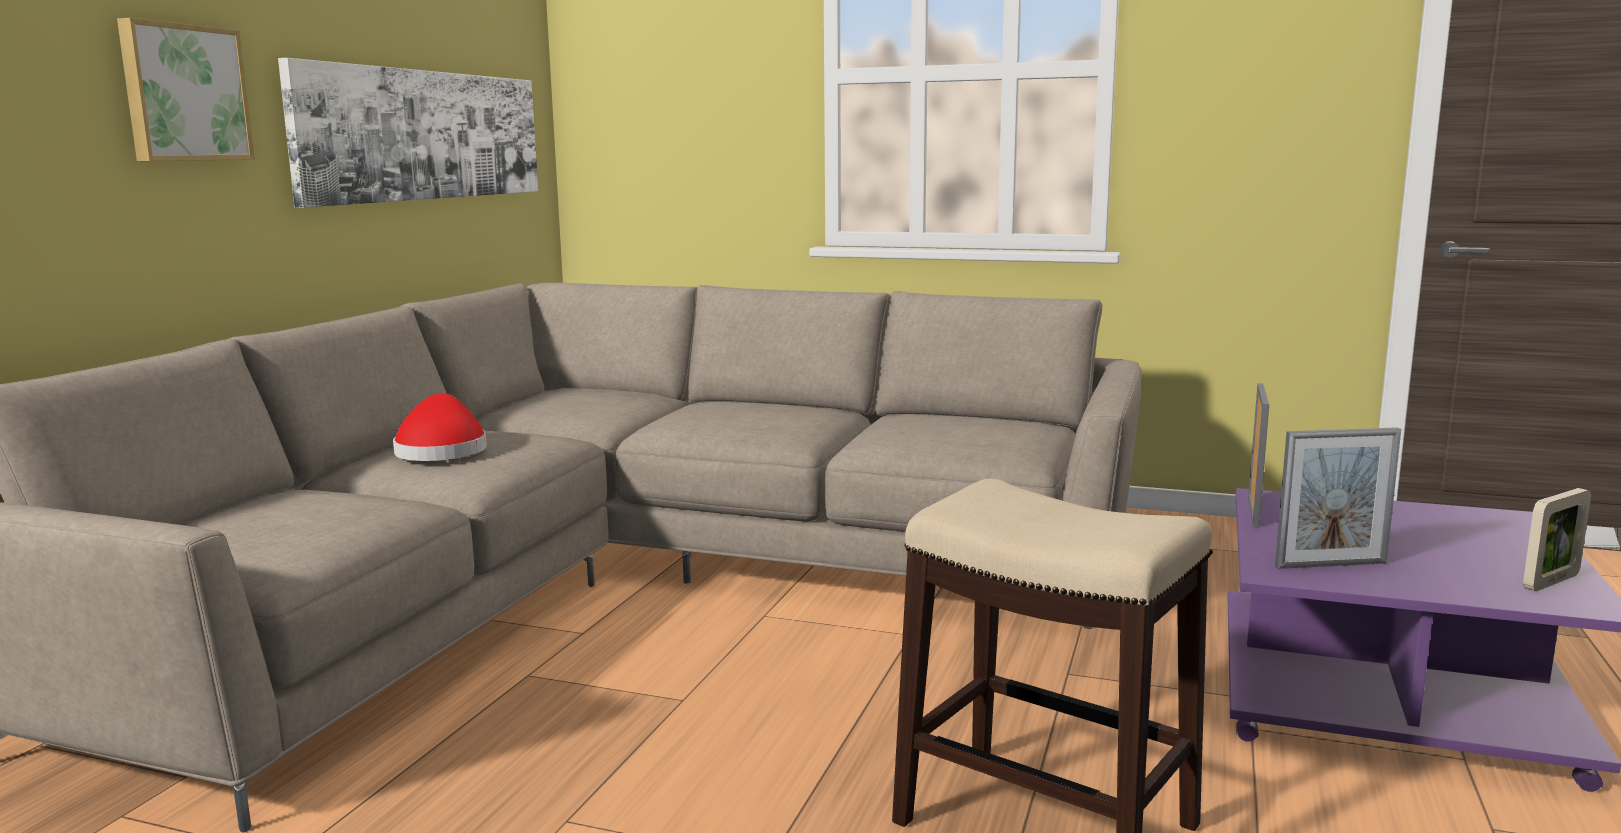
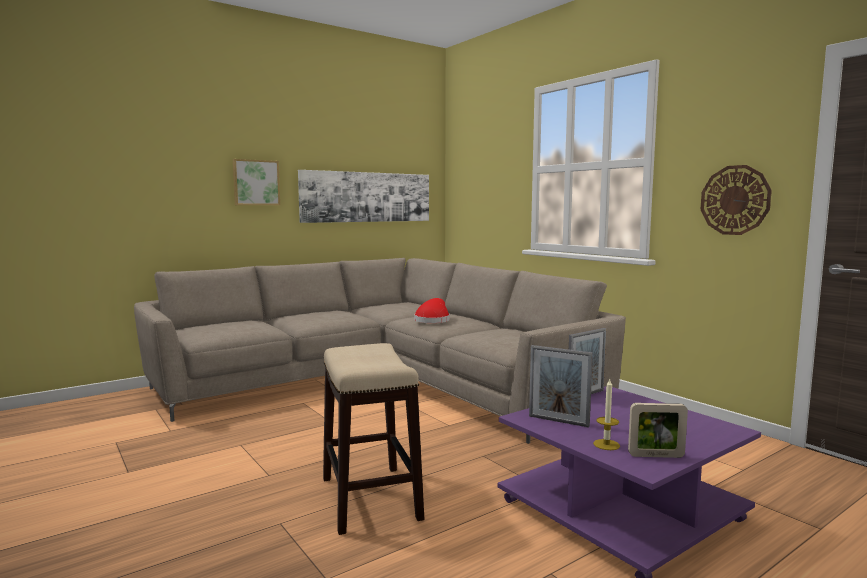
camera: 35 degrees right, 5 degrees down
red hat [393,393,487,461] -> red hat moved to [414,298,450,323]
none -> candle [593,378,620,450]
none -> wall clock [700,165,772,235]

